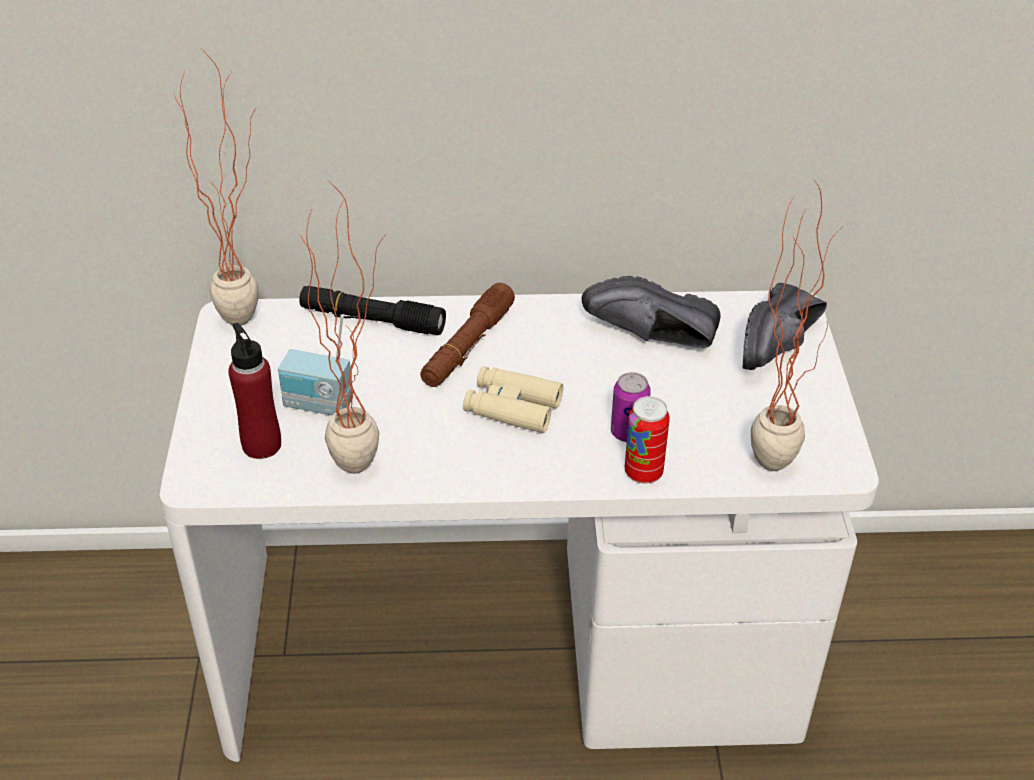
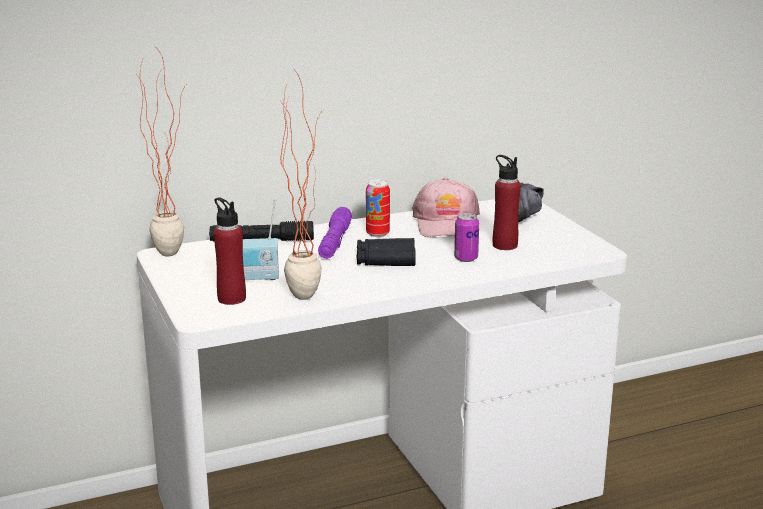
camera: 20 degrees left, 20 degrees down
brown flashlight [420,283,515,387] -> purple flashlight [318,207,352,259]
beige binoculars [463,366,563,433] -> black binoculars [357,238,416,266]
black shoe [581,276,720,348] -> pink cap [412,178,480,237]
can [625,396,670,484] -> can moved to [366,179,390,237]
potted plant [751,182,841,471] -> none
none -> red bottle [493,155,521,250]

